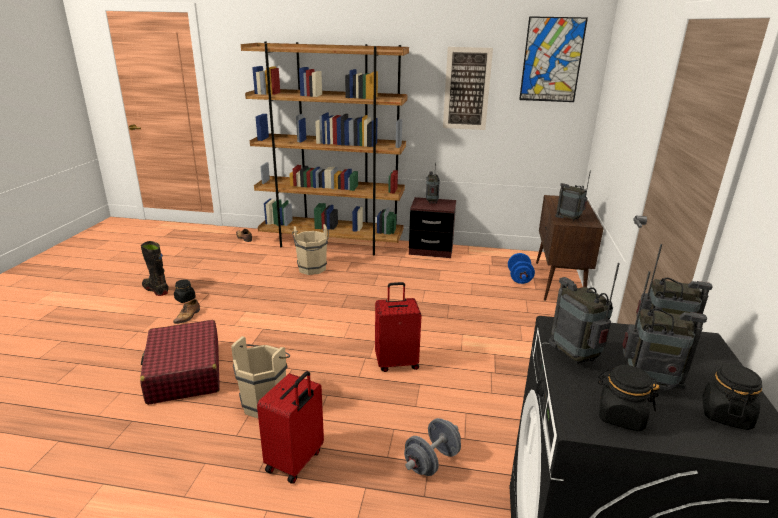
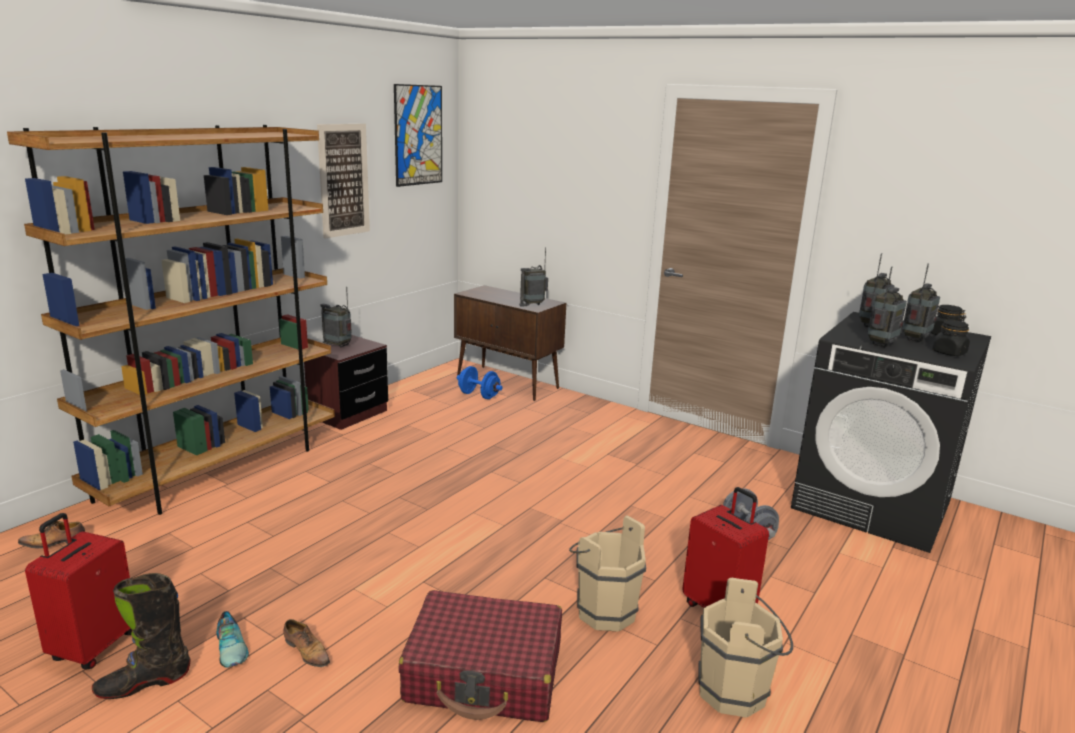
camera: 65 degrees left, 5 degrees down
black jar [174,279,196,303] -> shoe [216,611,249,668]
beige bucket [292,224,329,275] -> beige bucket moved to [698,578,793,718]
red suitcase [375,282,422,372] -> red suitcase moved to [25,513,132,669]
radio [548,263,620,364] -> radio turned 135 degrees clockwise [867,266,907,347]

